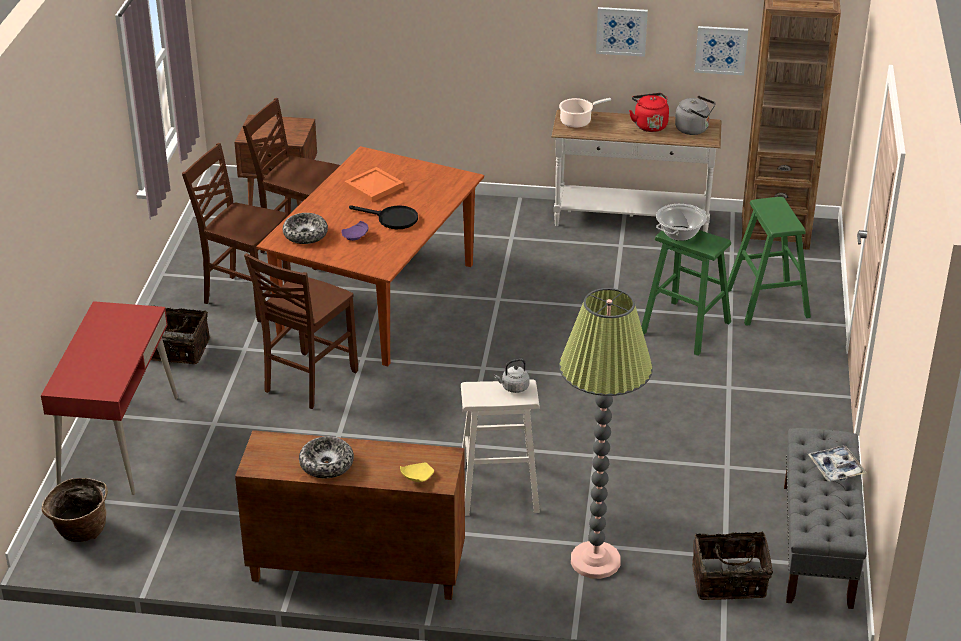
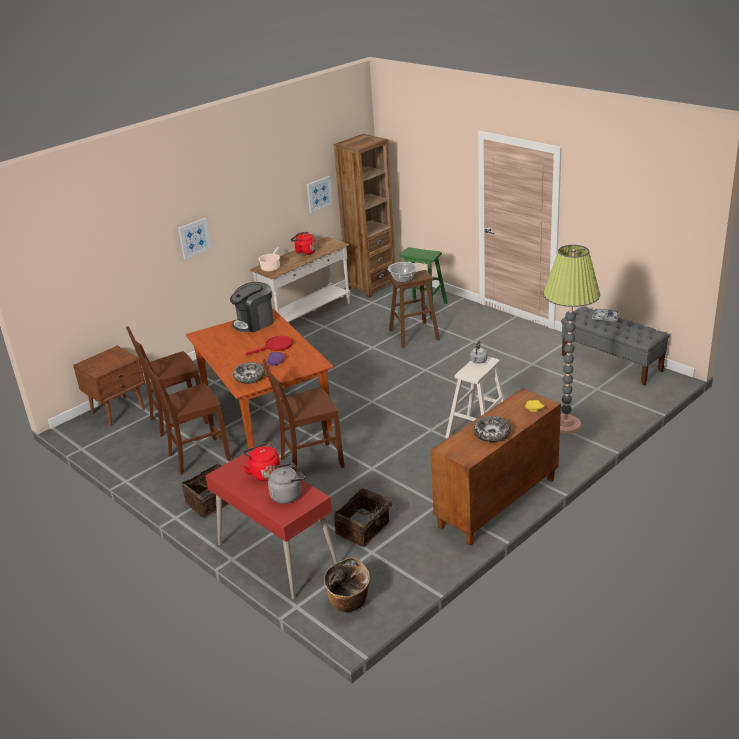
camera: 50 degrees left, 5 degrees down
brown chair [244,253,358,409] -> brown chair turned 90 degrees clockwise [263,359,344,473]
orange tray [345,167,404,202] -> none
black frying pan [349,205,418,229] -> red frying pan [245,336,293,355]
picture [596,7,648,57] -> picture moved to [178,218,212,259]
green stool [641,230,731,356] -> brown stool [389,270,440,348]
grey kettle [675,96,716,135] -> grey kettle moved to [268,463,305,504]
basket [692,531,773,600] -> basket moved to [334,488,392,547]
none -> coffee machine [230,282,274,332]
none -> red kettle [243,442,280,481]

